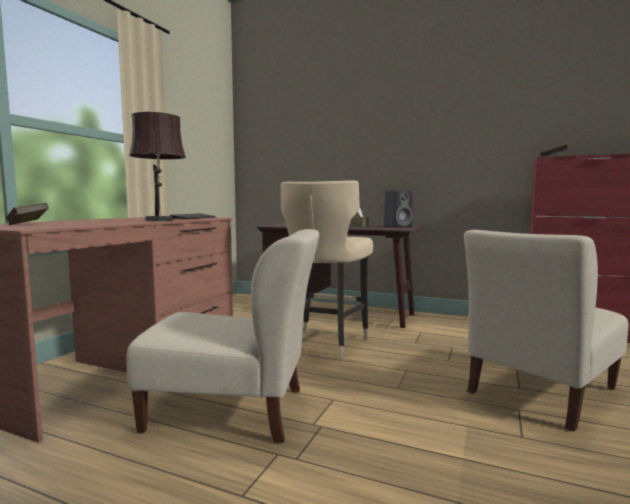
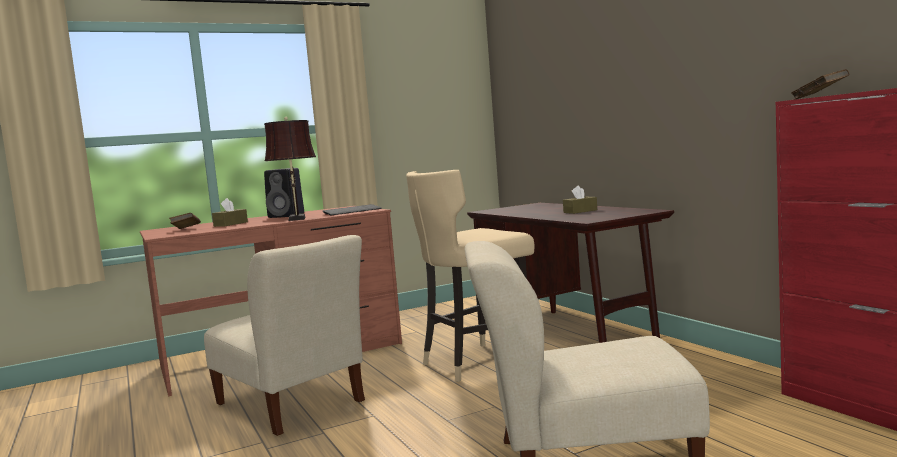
camera: 40 degrees right, 0 degrees up
black speaker [384,190,413,228] -> black speaker moved to [264,168,304,218]
none -> brown tissue box [212,198,248,227]

